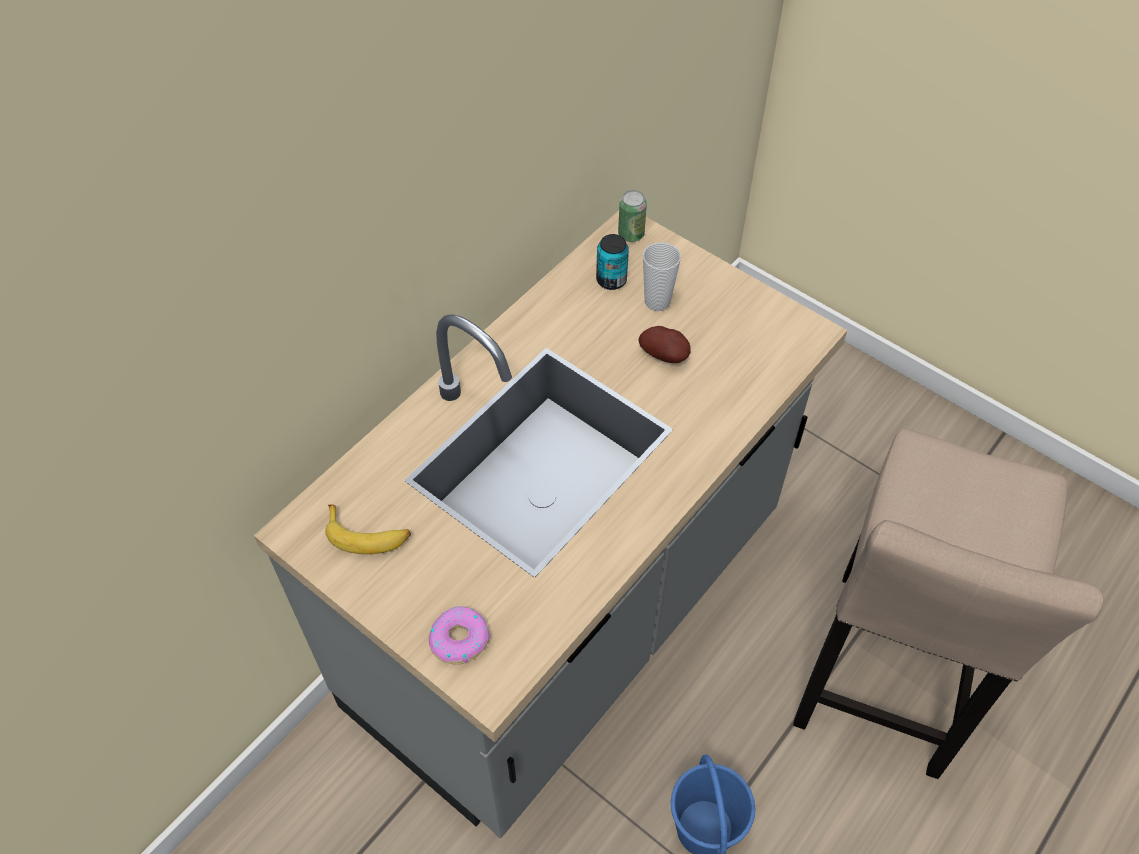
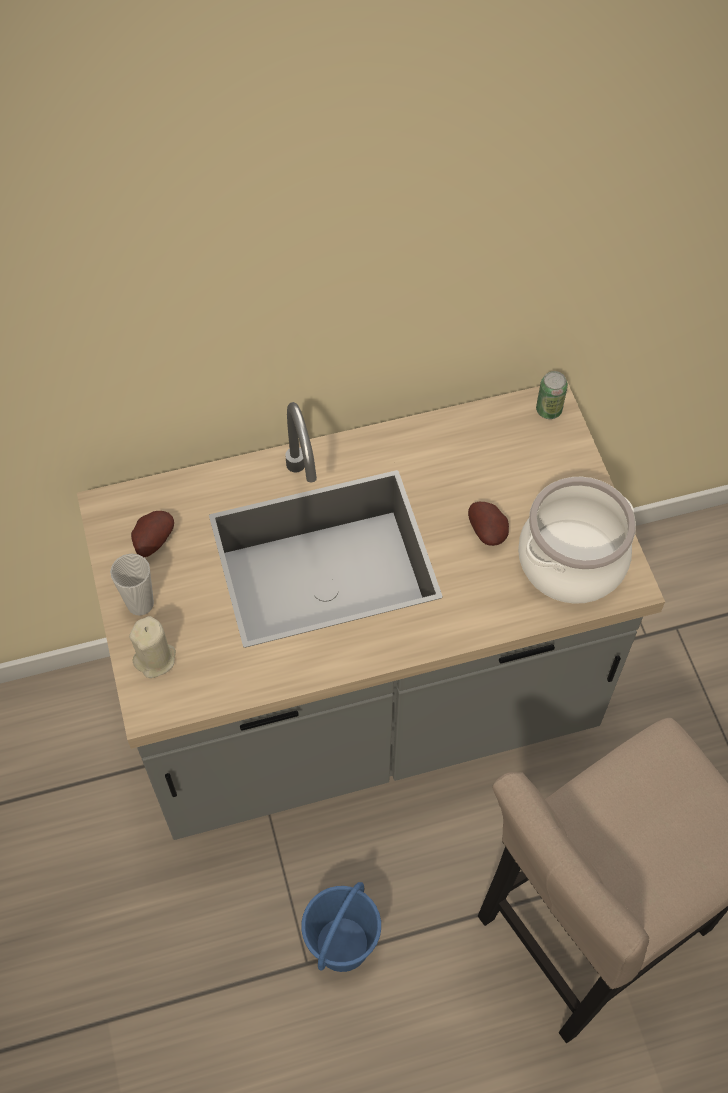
camera: 35 degrees right, 5 degrees up
banana [325,504,411,554] -> potato [131,511,174,557]
donut [429,606,490,665] -> beige candle [129,616,176,678]
can [596,234,629,290] -> none
cup [643,242,681,311] -> cup moved to [110,553,154,616]
none -> cooking pot [518,477,636,604]

